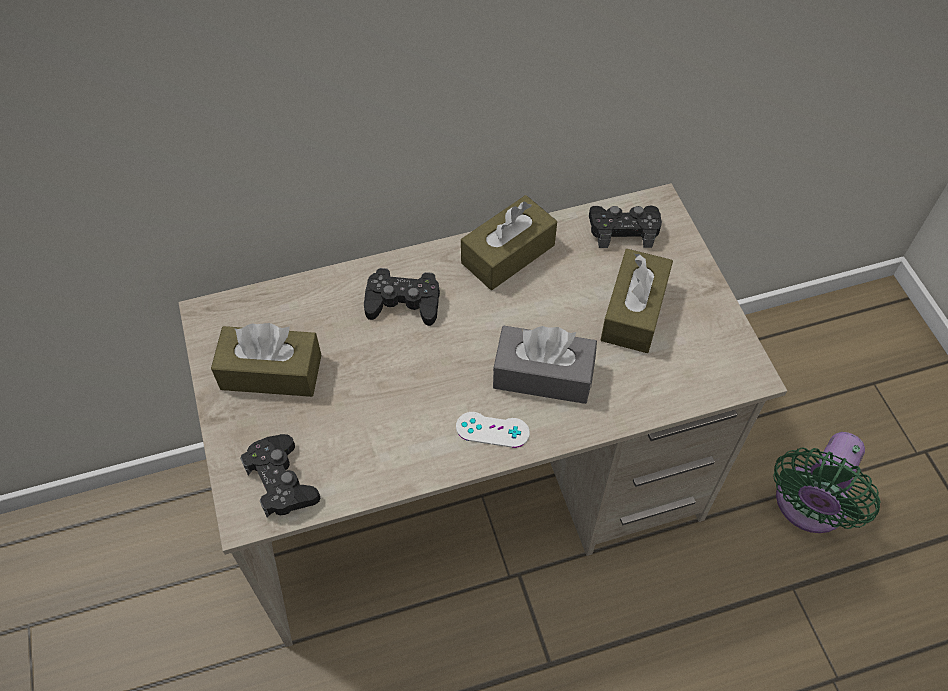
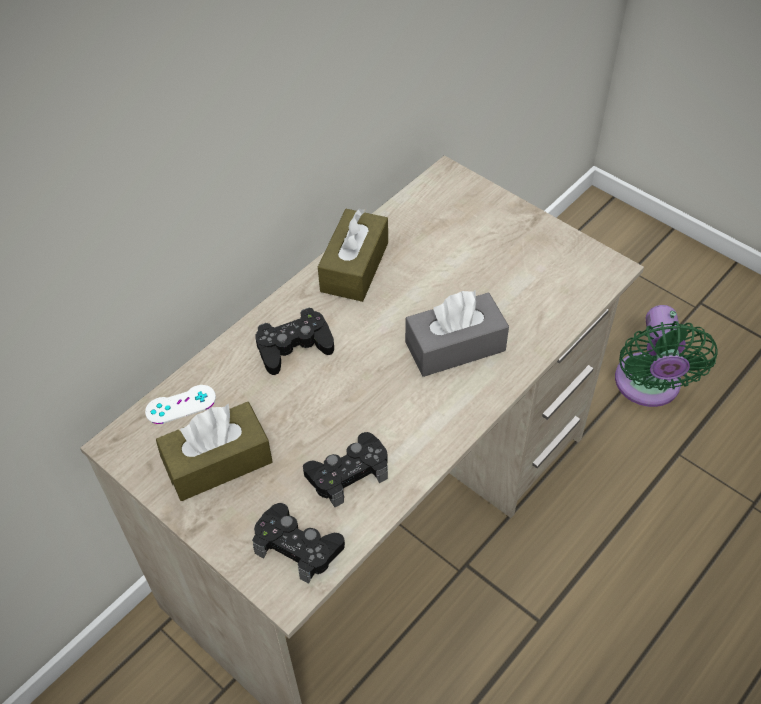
camera: 30 degrees left, 5 degrees down
white game controller [456,412,530,448] -> white game controller moved to [145,385,216,424]
black game controller [589,206,662,248] -> black game controller moved to [303,432,388,507]
brown tissue box [601,249,673,353] -> none

